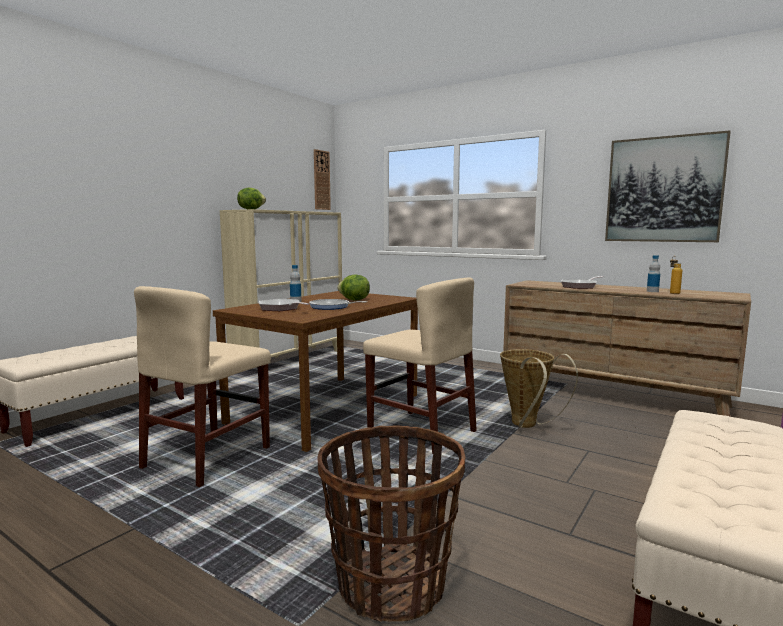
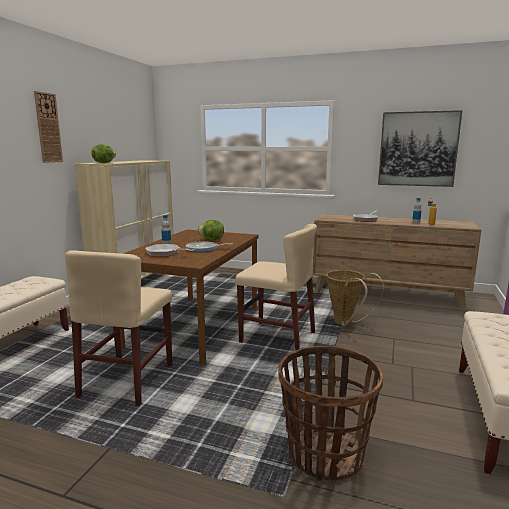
camera: 15 degrees left, 5 degrees up
wall clock [314,149,331,210] -> wall clock moved to [34,91,63,163]

